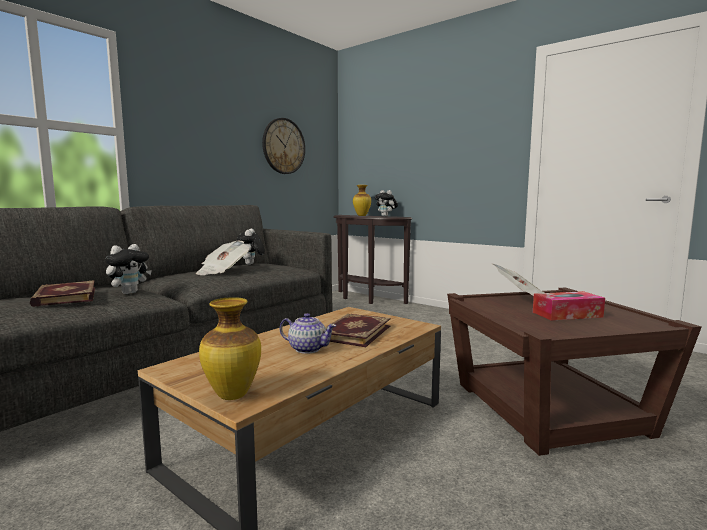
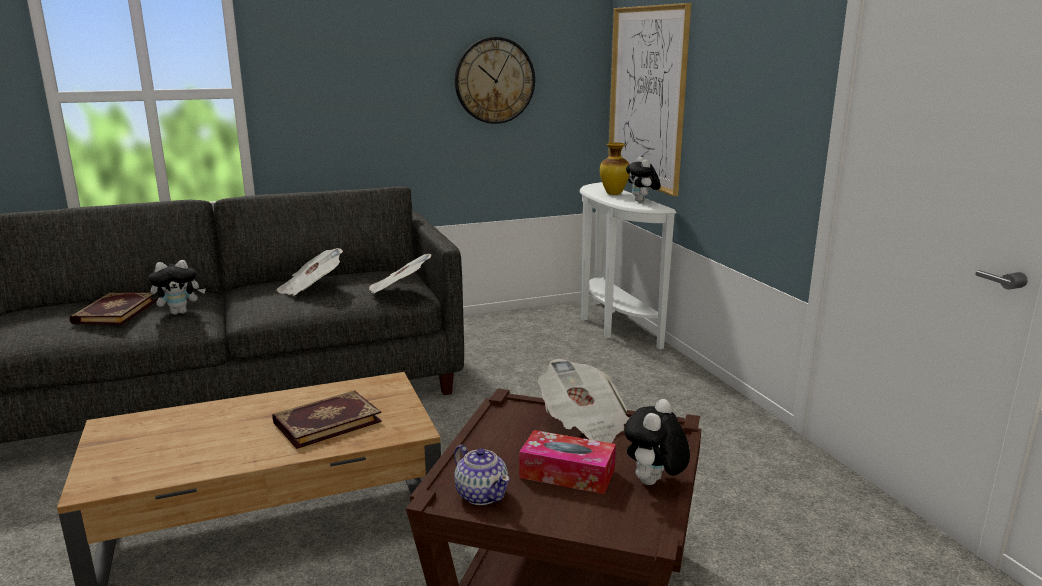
camera: 30 degrees right, 10 degrees up
vase [199,297,261,400] -> none
plush toy [237,229,265,265] -> plush toy moved to [624,399,690,485]
teapot [280,313,336,354] -> teapot moved to [454,445,510,505]
brown console table [333,215,412,304] -> white console table [580,182,676,349]
none -> newspaper [369,254,431,294]
none -> picture [608,3,691,196]

